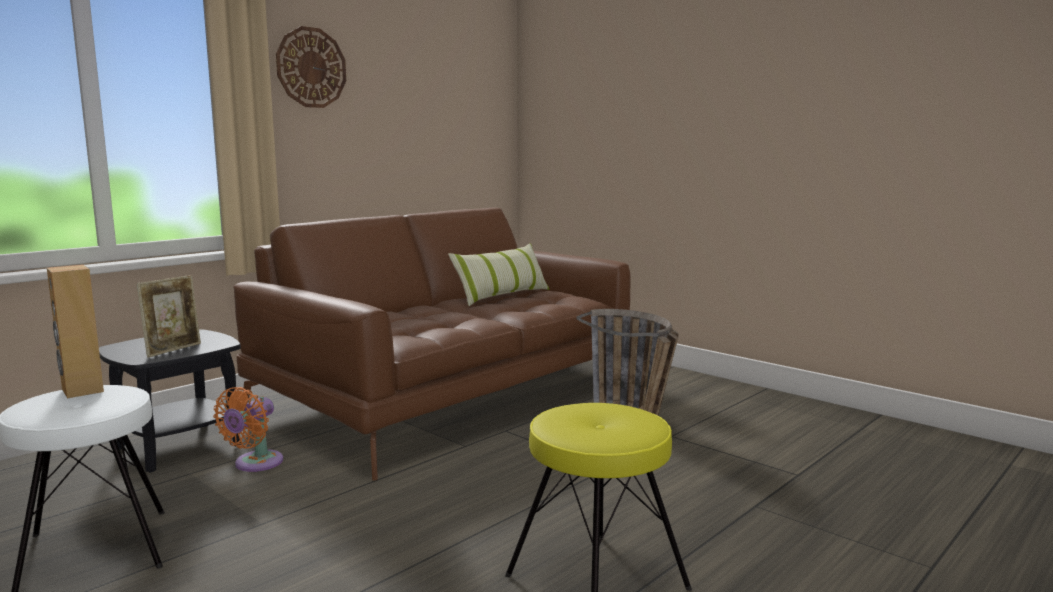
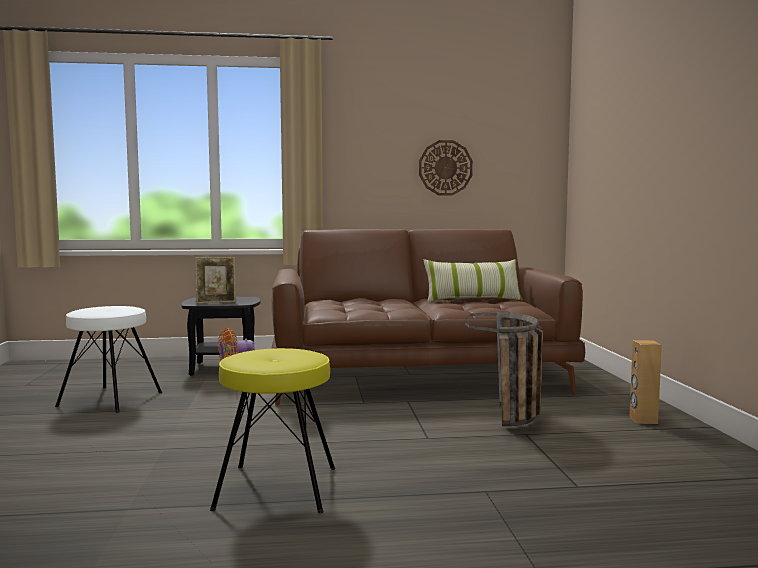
camera: 40 degrees right, 5 degrees down
brown speaker [47,265,104,398] -> brown speaker moved to [629,340,662,424]
wall clock [276,26,346,108] -> wall clock moved to [419,140,473,195]

